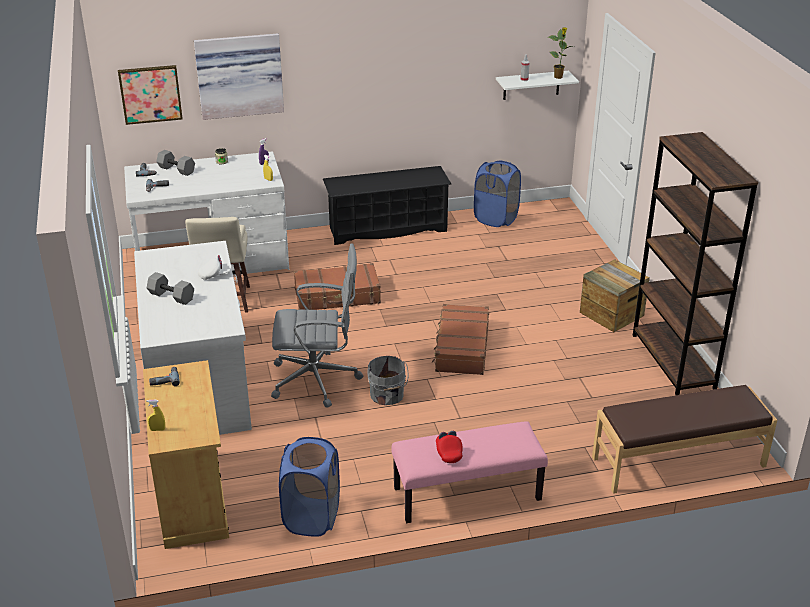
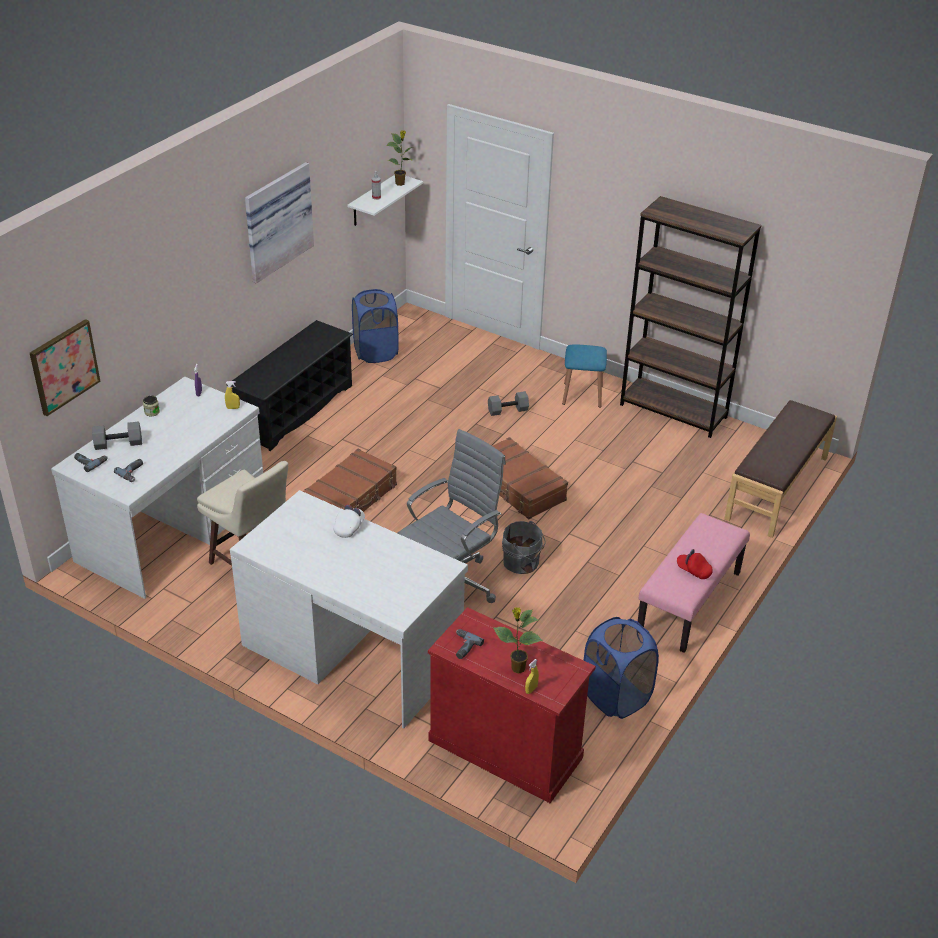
camera: 45 degrees left, 5 degrees up
beige cabinet [143,360,229,549] -> red cabinet [428,607,596,803]
grey dumbbell [147,272,194,305] -> grey dumbbell moved to [488,391,529,416]
picture [194,34,284,120] -> picture moved to [245,162,314,283]
crate [580,259,650,332] -> blue stool [562,344,607,408]
none -> potted plant [493,607,543,673]

